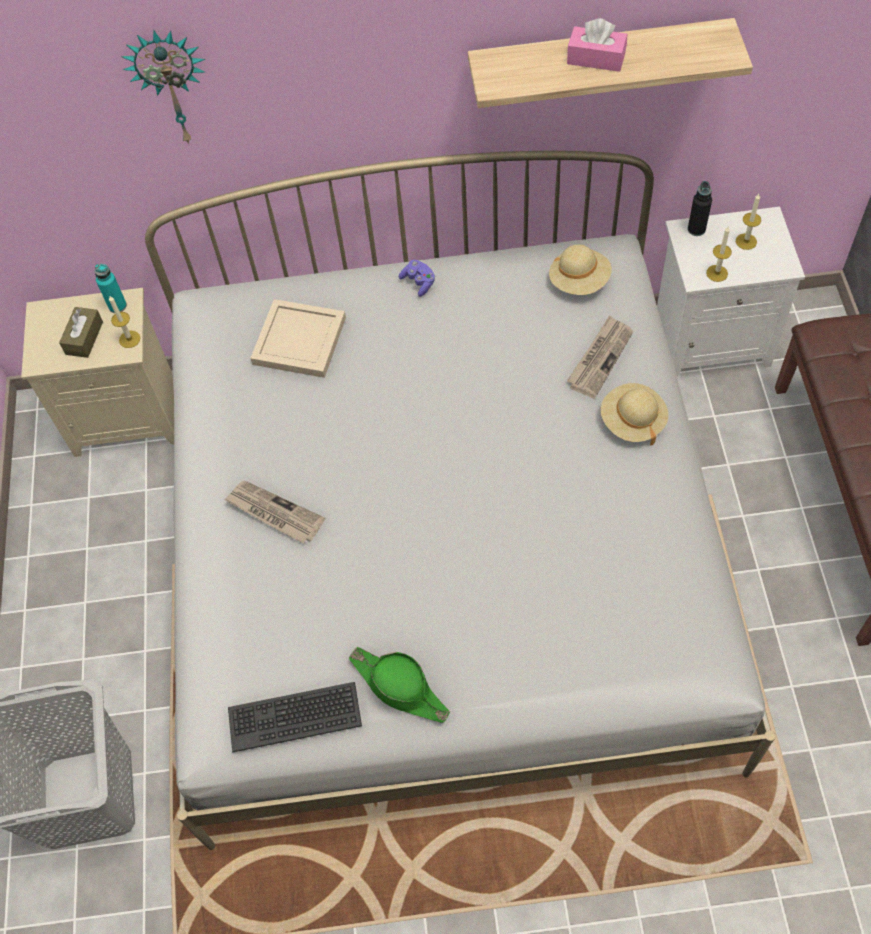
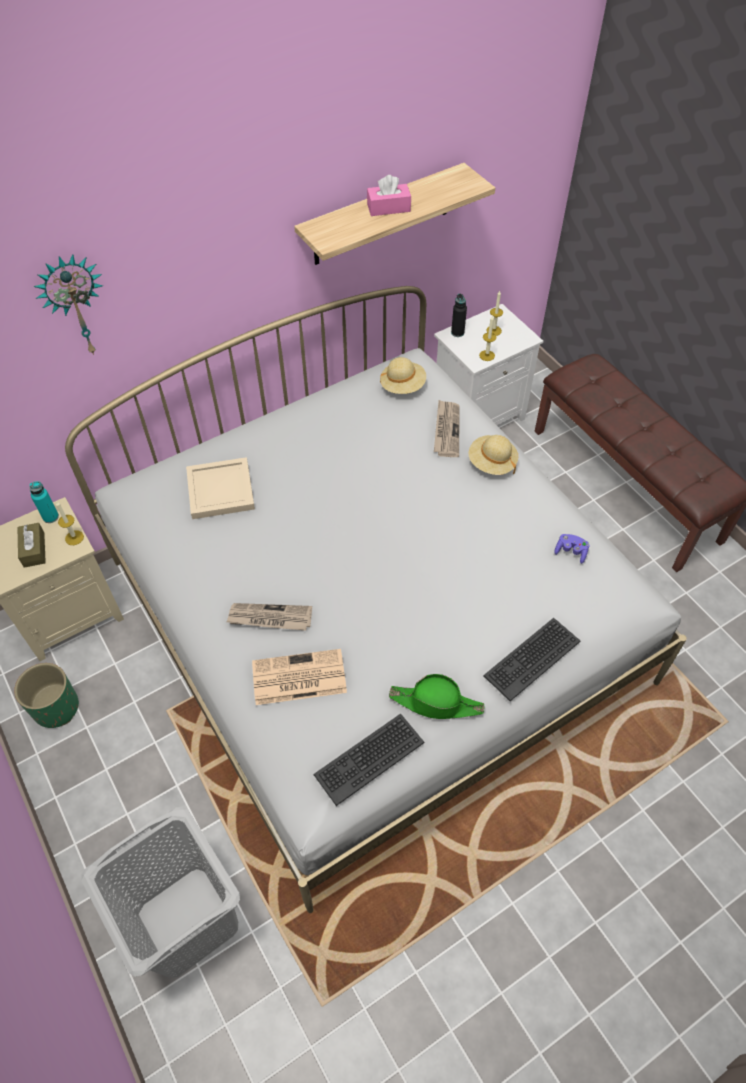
camera: 30 degrees left, 5 degrees down
purple game controller [399,260,435,297] -> purple game controller moved to [554,534,589,564]
none -> green planter [14,663,79,728]
none -> newspaper [252,649,347,705]
none -> keyboard [483,618,581,701]

